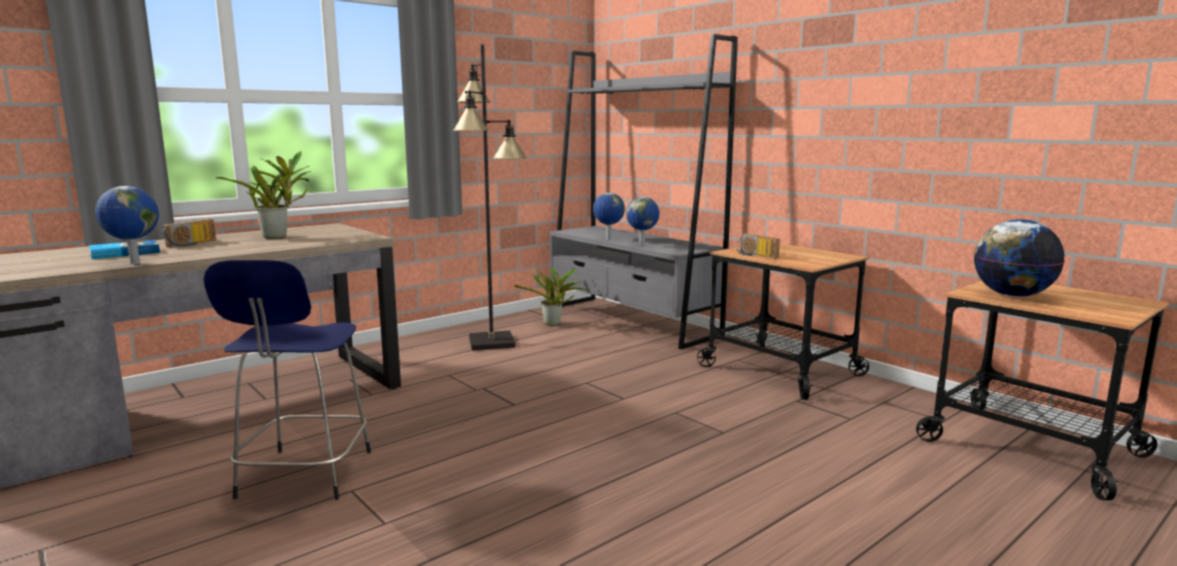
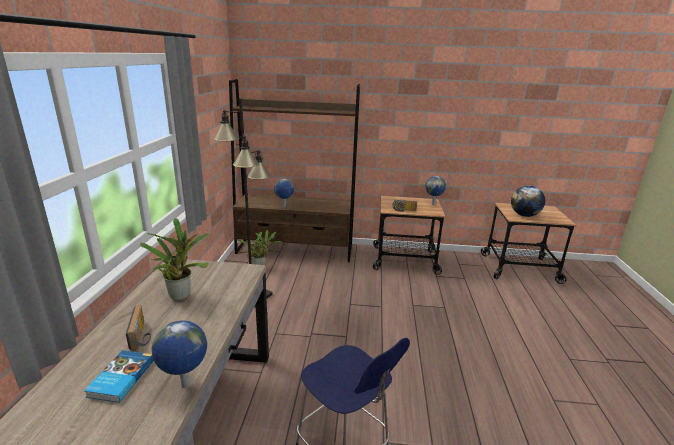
camera: 45 degrees left, 10 degrees up
grey bookcase [550,34,738,349] -> brown bookcase [229,79,360,262]
globe [626,197,660,246] -> globe moved to [425,176,446,205]

